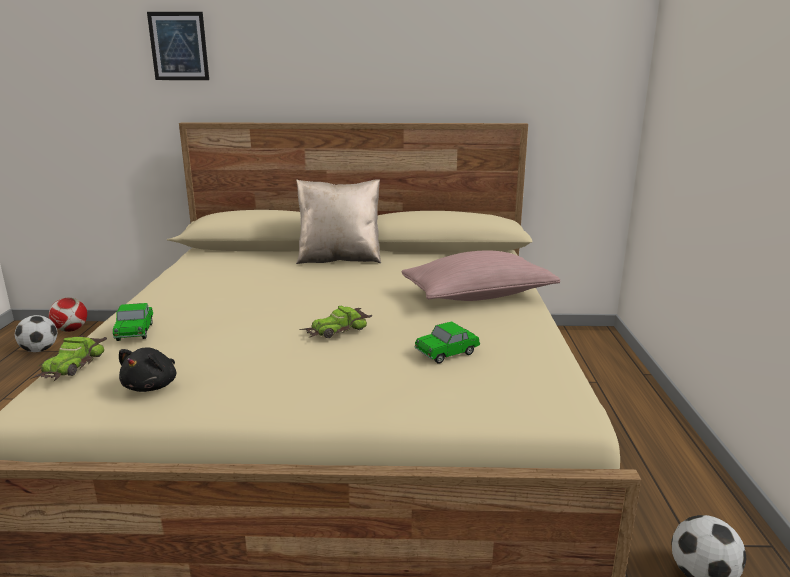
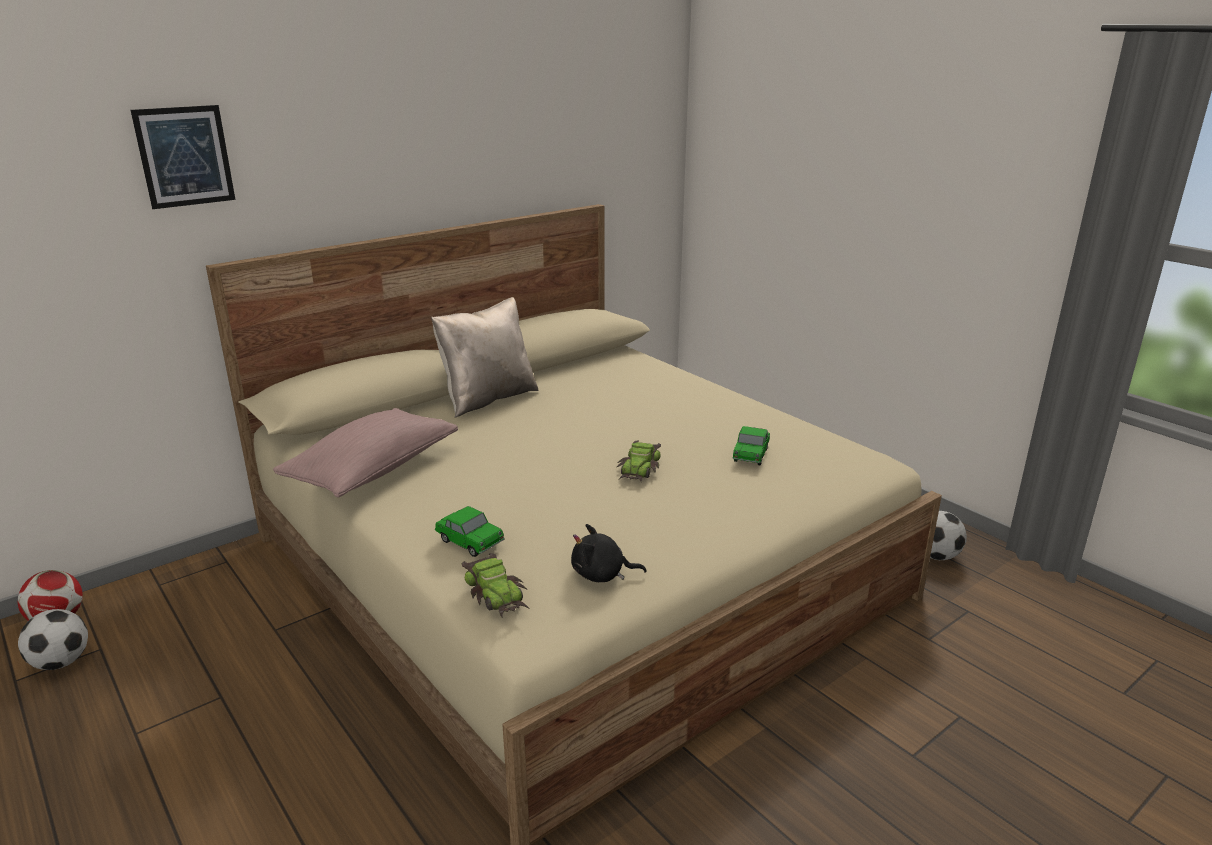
camera: 40 degrees left, 5 degrees up
black plush toy [119,348,176,392] -> black plush toy turned 120 degrees clockwise [571,524,646,582]
pink pillow [402,251,560,301] -> pink pillow moved to [273,408,458,498]

